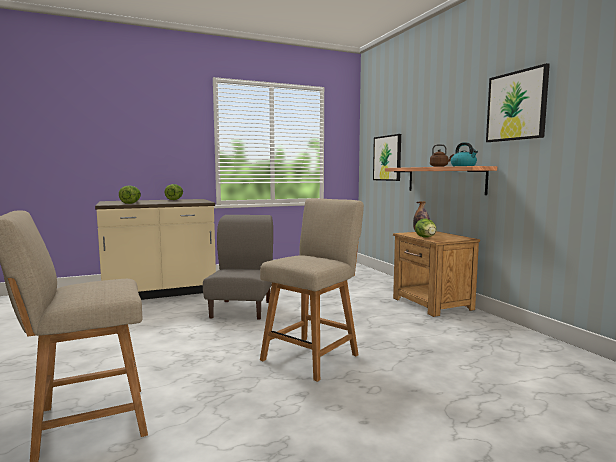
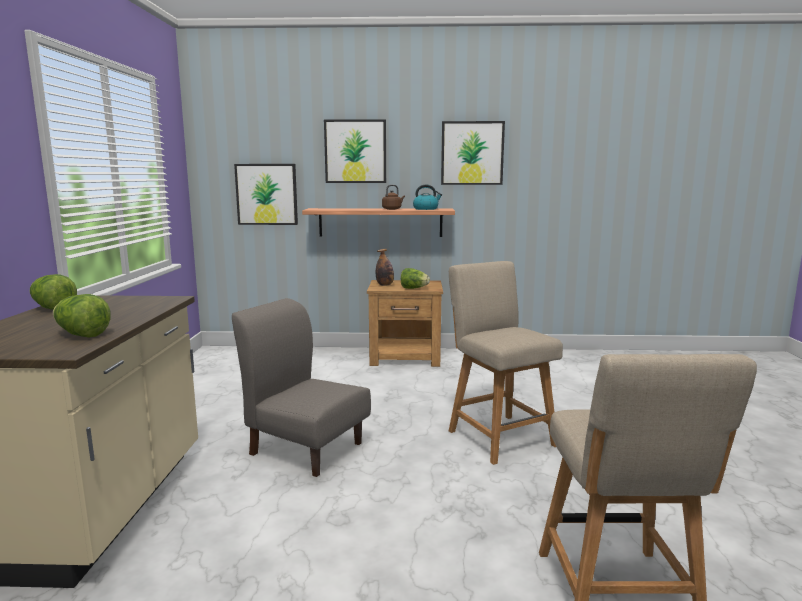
camera: 65 degrees left, 5 degrees up
none -> picture [324,119,386,183]

